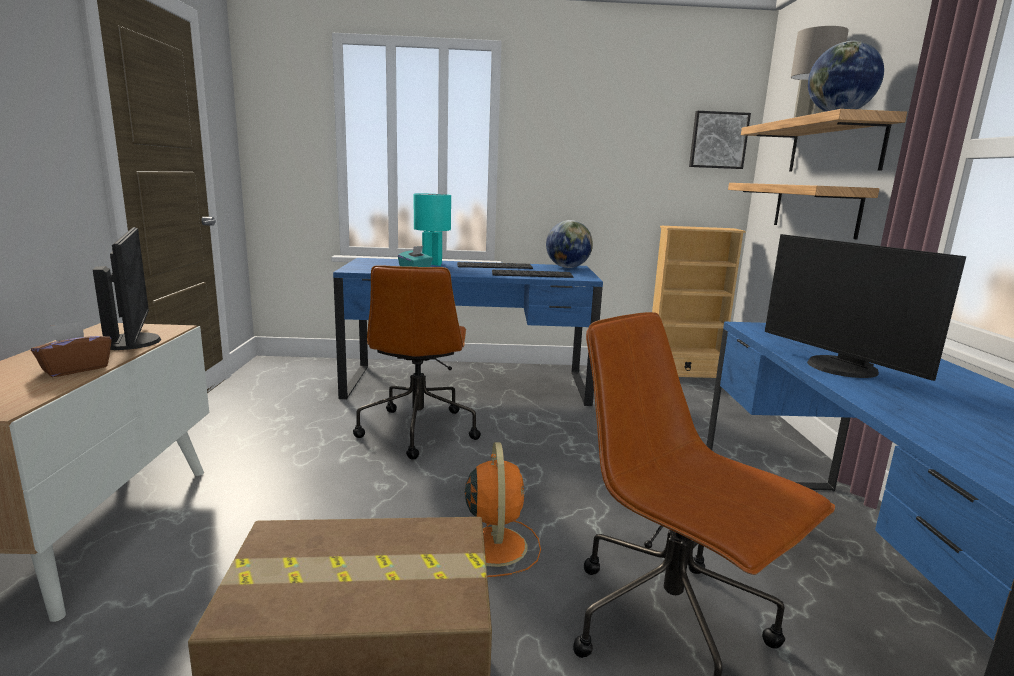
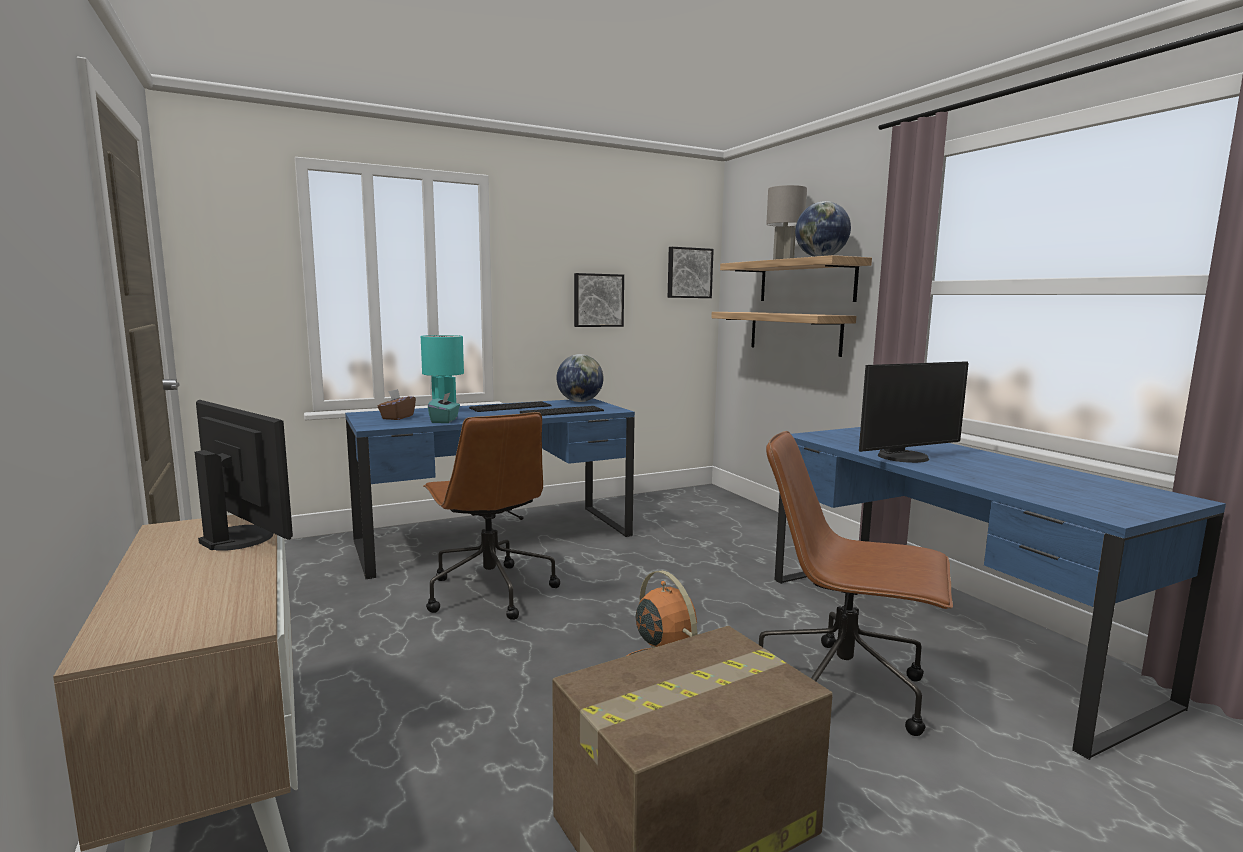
camera: 25 degrees left, 5 degrees down
brown tissue box [31,321,112,377] -> brown tissue box moved to [377,389,416,420]
beige bookcase [652,226,746,378] -> none
monitor [765,234,966,381] -> monitor turned 60 degrees counterclockwise [859,361,969,463]
none -> picture [574,273,624,327]

